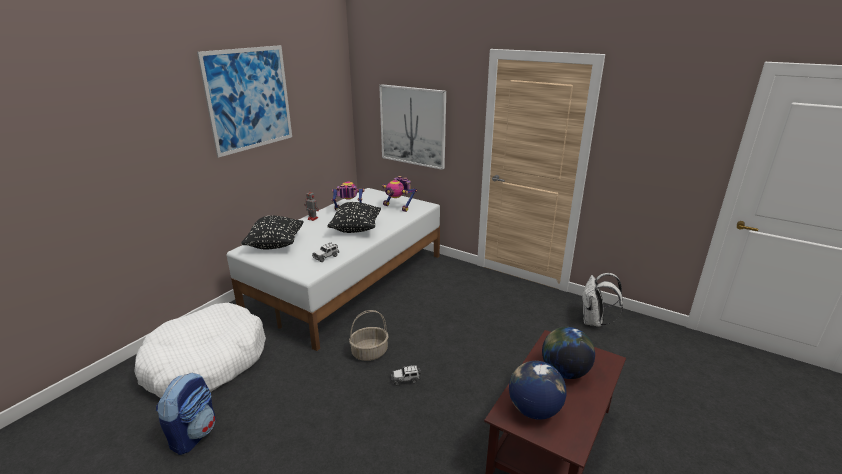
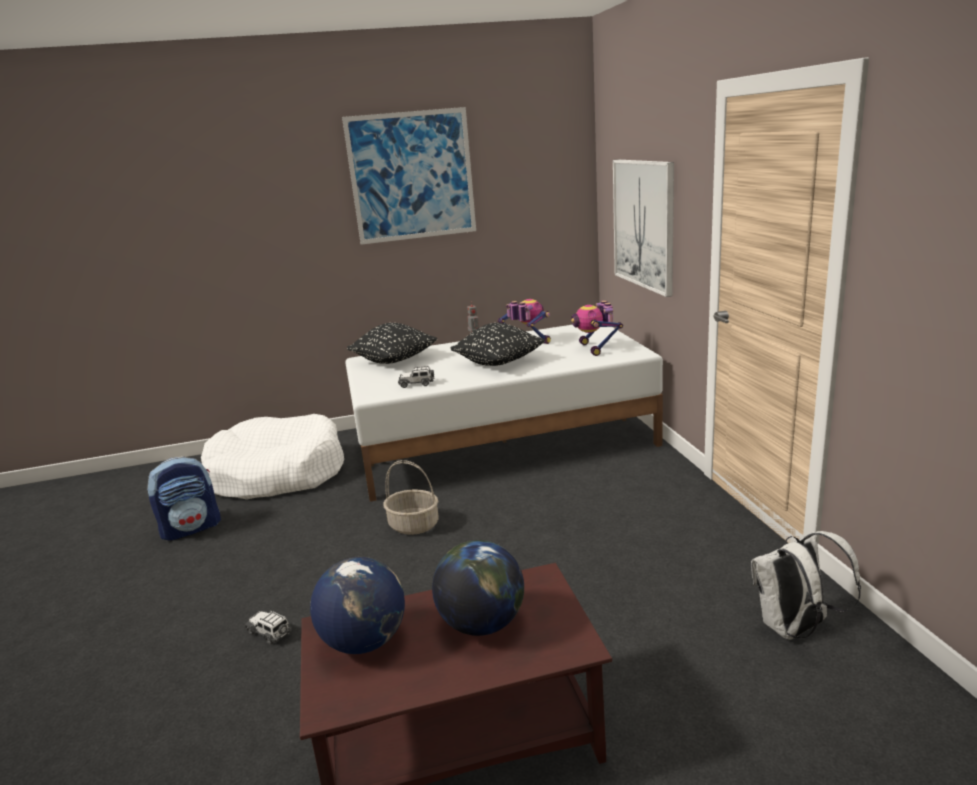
camera: 45 degrees right, 5 degrees down
toy car [391,365,421,385] -> toy car moved to [245,610,292,644]

